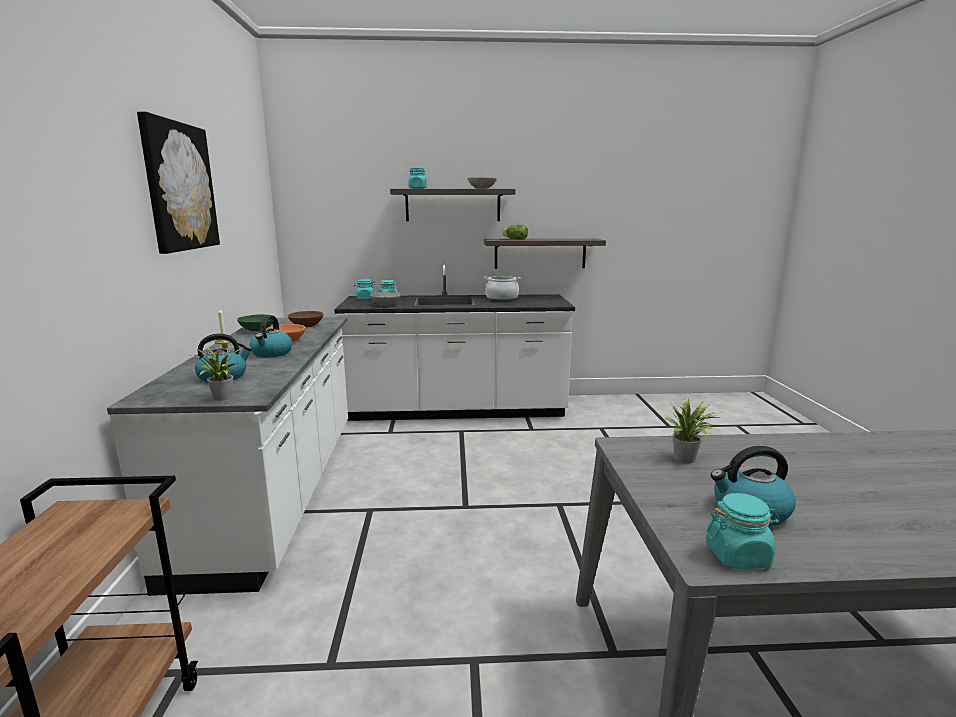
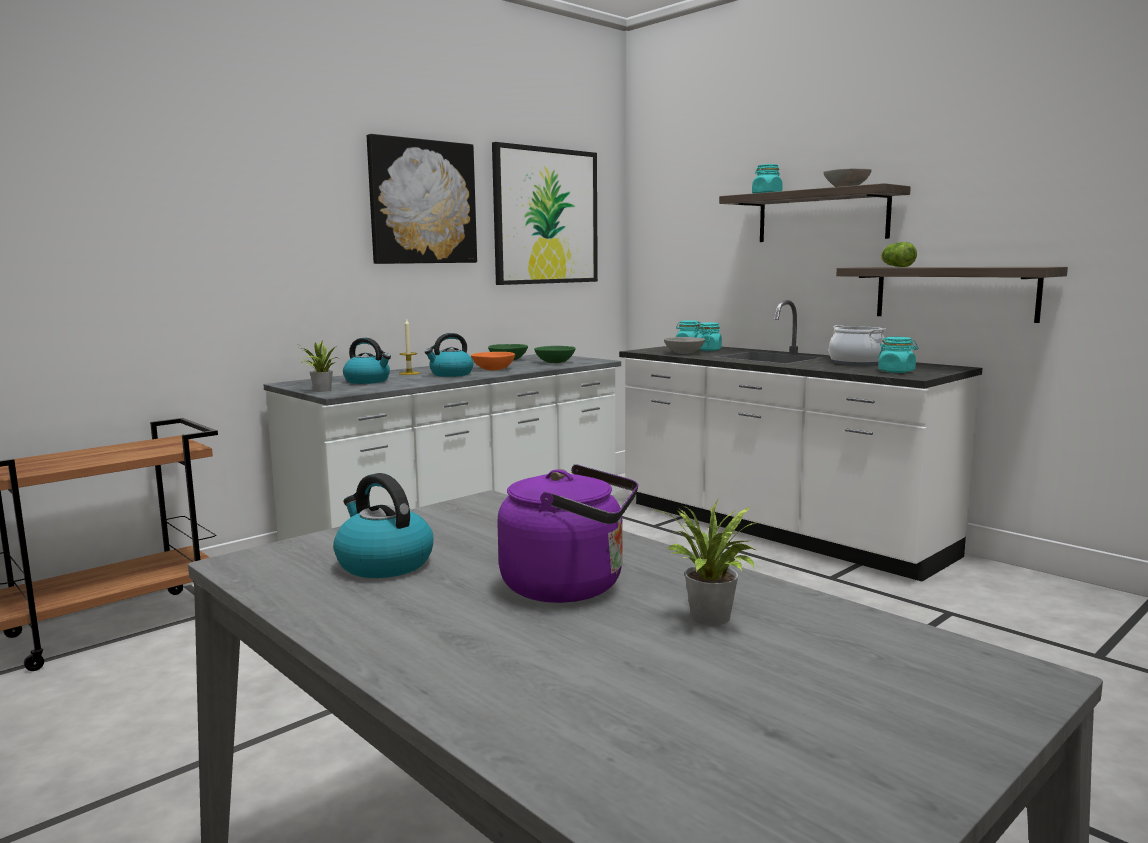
camera: 50 degrees right, 5 degrees down
brown bowl [288,311,324,327] -> green bowl [534,346,576,363]
potted plant [664,398,722,463] -> potted plant moved to [653,500,758,626]
turquoise jar [706,493,780,569] -> turquoise jar moved to [878,337,918,373]
none -> picture [492,142,598,285]
none -> purple kettle [497,464,638,603]

